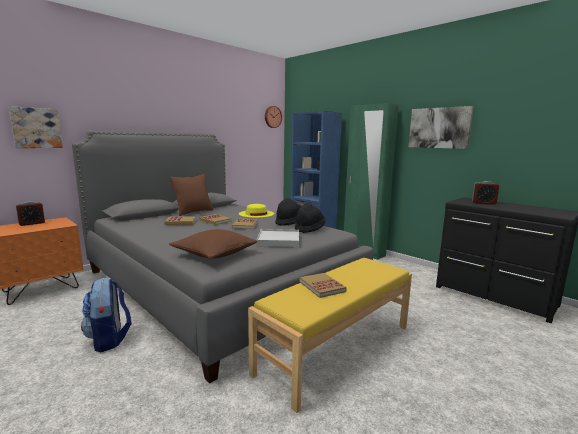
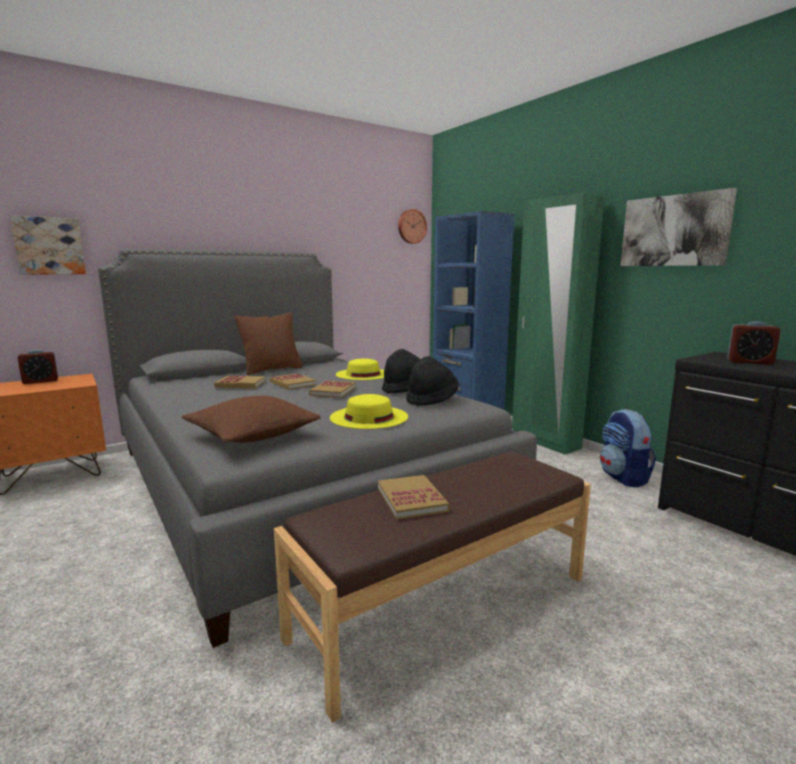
camera: 10 degrees right, 0 degrees up
backpack [81,277,132,352] -> backpack moved to [600,409,656,488]
yellow bench [248,258,412,413] -> brown bench [274,451,591,723]
white tray [256,229,299,247] -> yellow hat [330,394,408,429]

